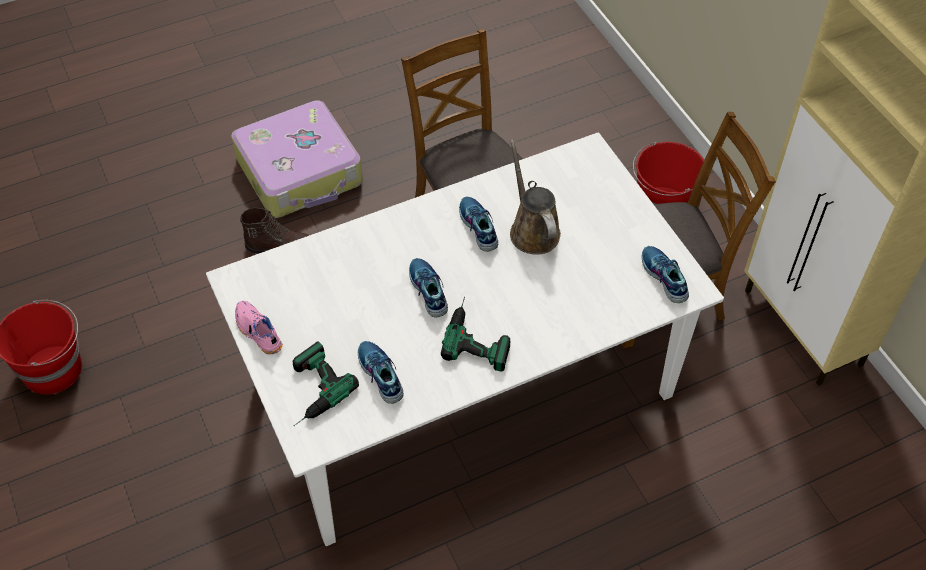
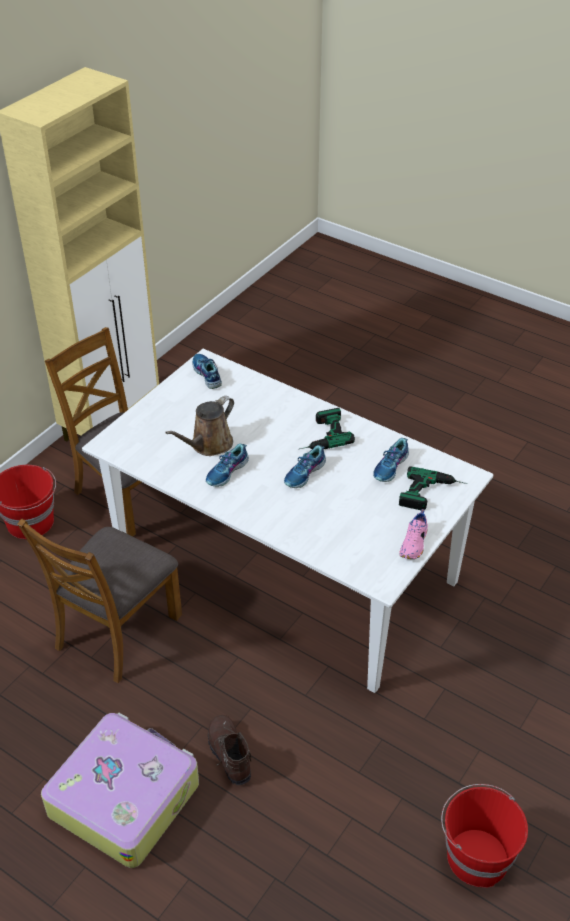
camera: 120 degrees left, 10 degrees down
shoe [641,246,689,303] -> shoe turned 120 degrees clockwise [192,354,222,389]

